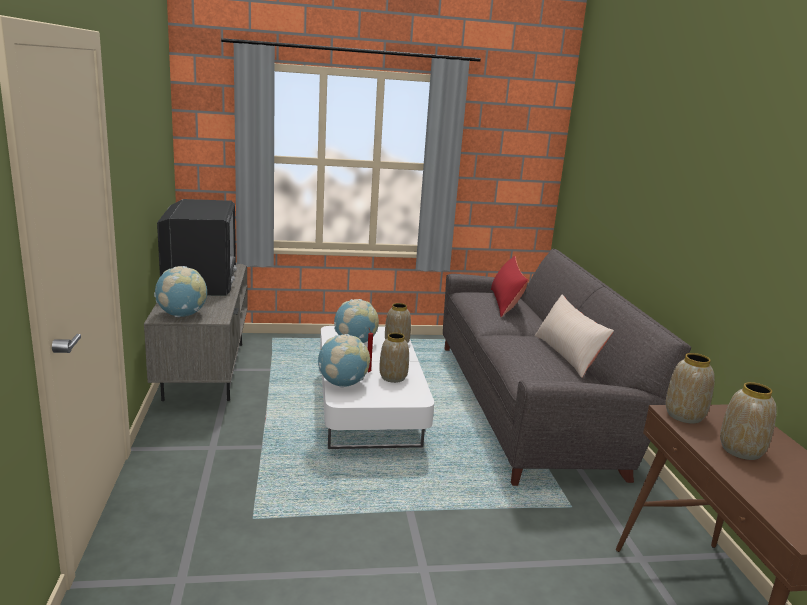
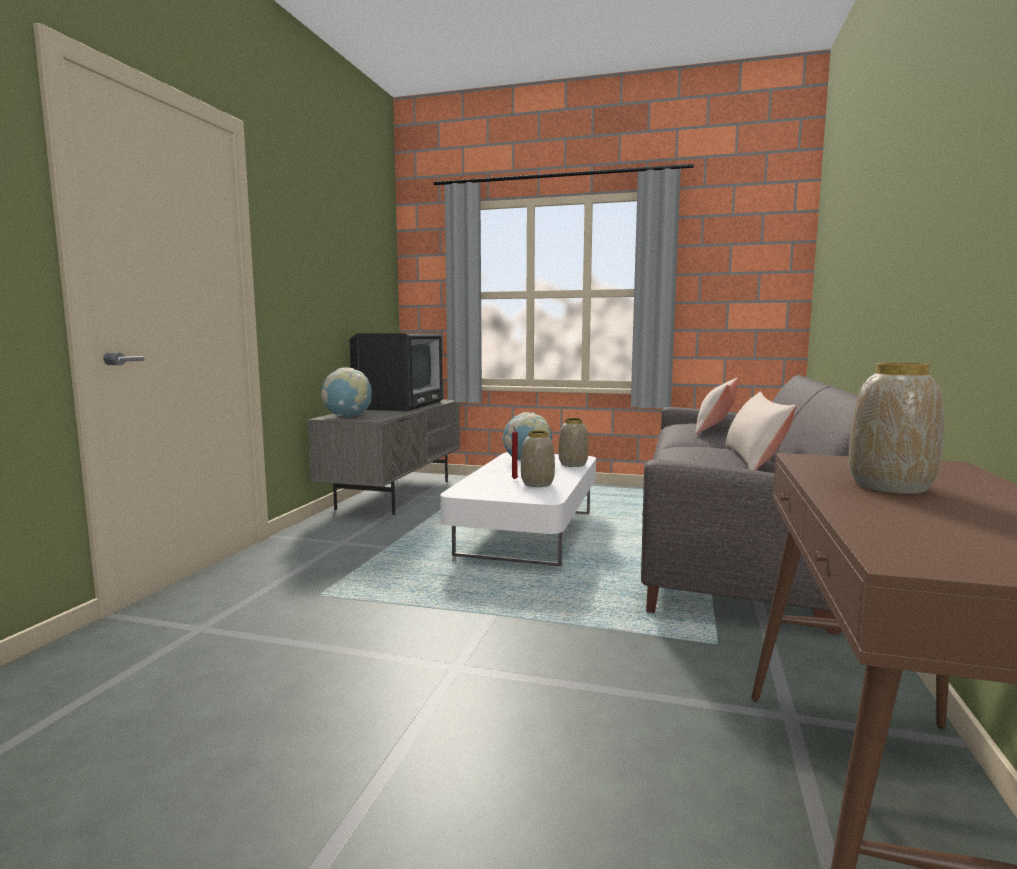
camera: 25 degrees right, 10 degrees down
globe [318,334,370,388] -> none
red pillow [491,256,528,317] -> beige pillow [695,378,738,434]
vase [666,353,715,424] -> none

